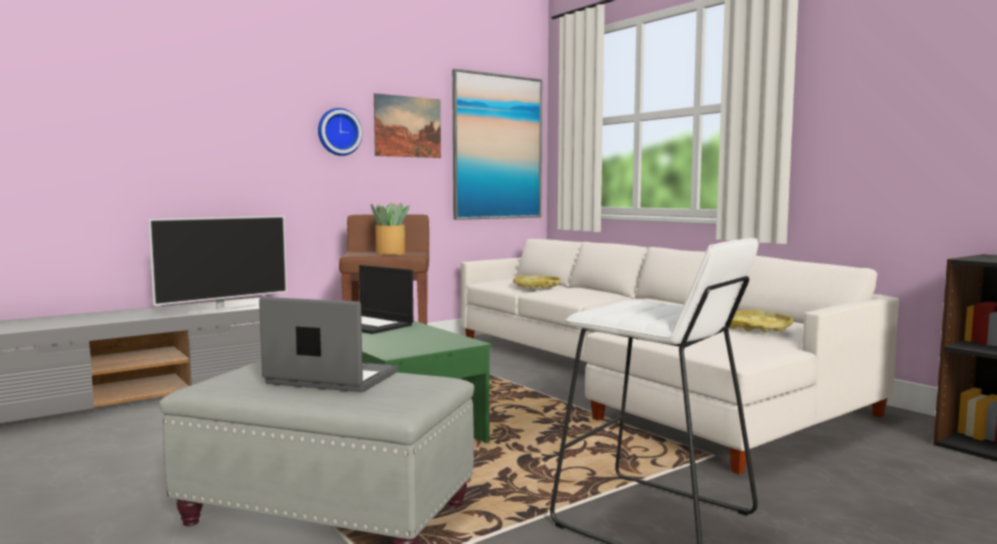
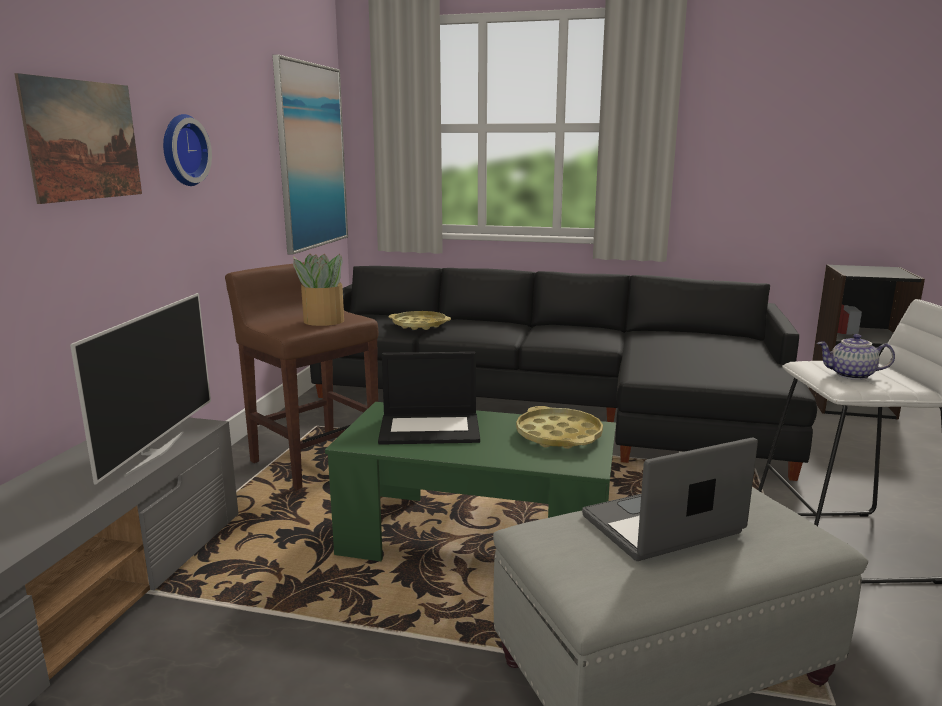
camera: 40 degrees left, 10 degrees up
picture [374,93,441,158] -> picture moved to [14,73,142,204]
white sofa [461,239,899,474] -> black sofa [310,266,817,481]
yellow tray [725,310,793,332] -> yellow tray moved to [516,406,603,449]
none -> teapot [817,334,895,380]

